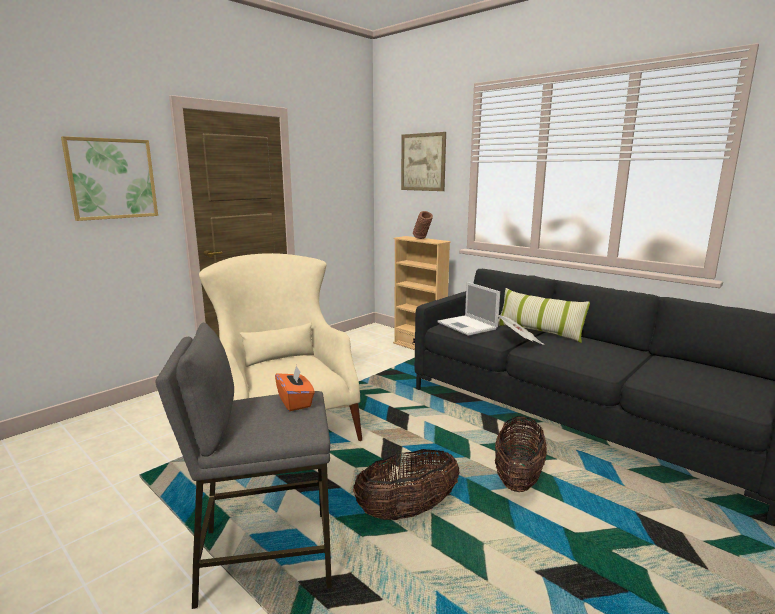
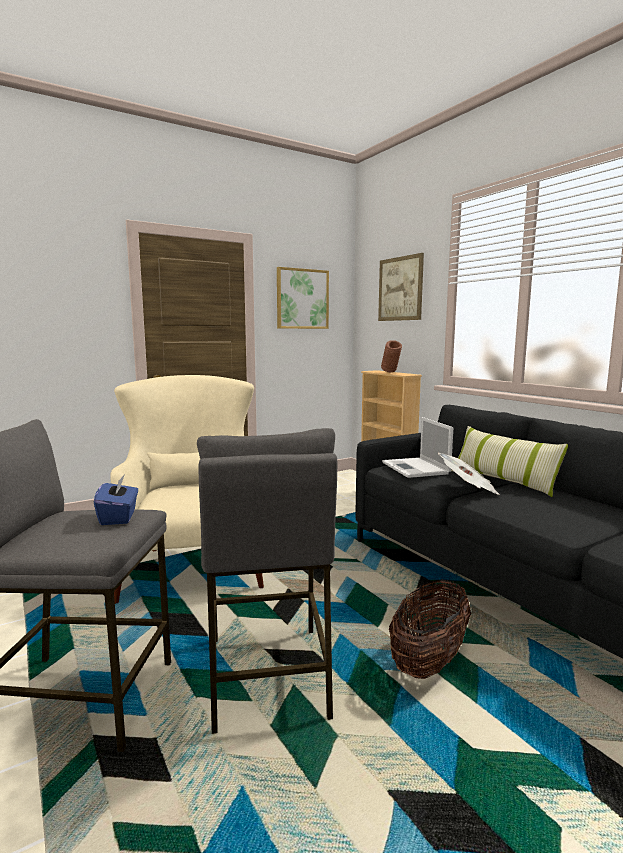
camera: 15 degrees right, 5 degrees down
picture [61,136,158,221] -> picture moved to [277,267,329,329]
orange tissue box [275,365,315,411] -> blue tissue box [94,474,138,525]
basket [353,449,459,520] -> grey stool [197,428,337,734]

